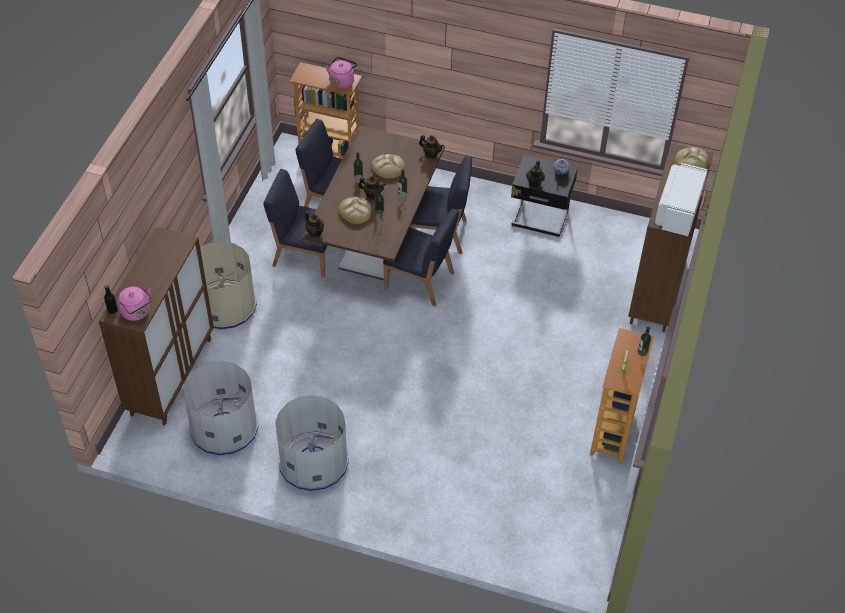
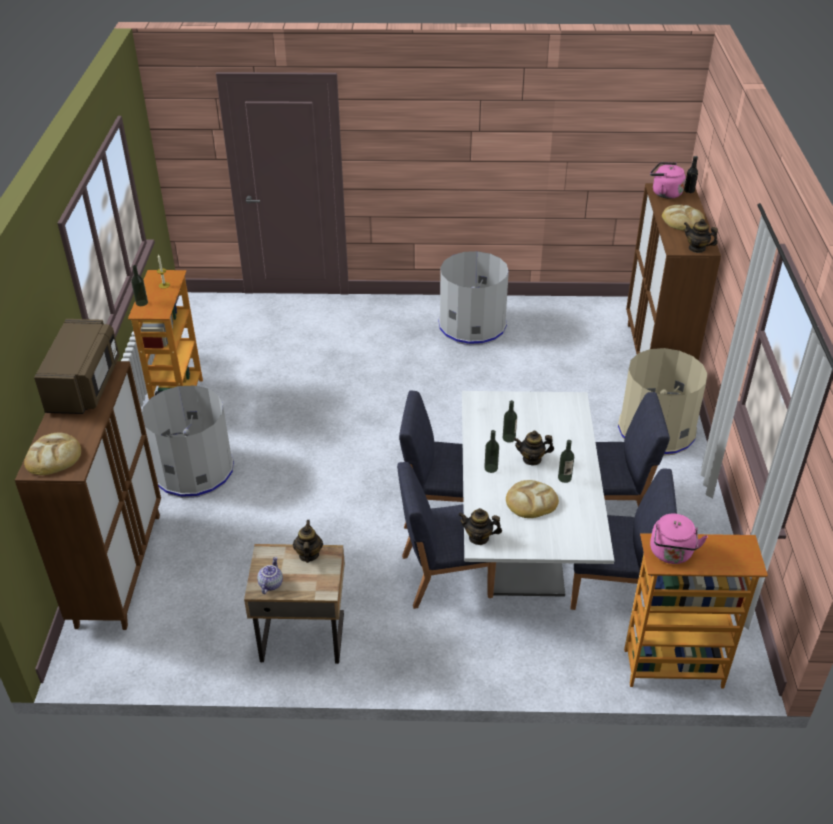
camera: 165 degrees right, 10 degrees down
grey trash can [183,361,259,456] -> grey trash can moved to [142,386,234,498]
brown dining table [303,126,445,280] -> white dining table [462,391,614,597]
teapot [305,211,324,237] -> teapot moved to [684,219,718,253]
bread [338,197,372,224] -> bread moved to [662,205,705,231]
black nightstand [511,155,578,237] -> beige nightstand [244,544,345,664]
white microwave [655,163,708,237] -> brown microwave [34,319,120,414]

